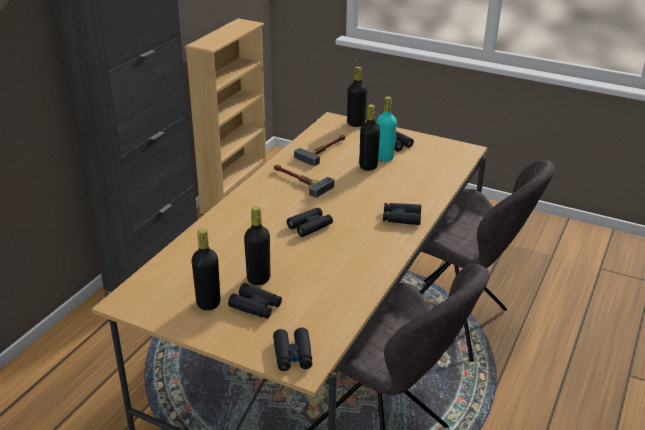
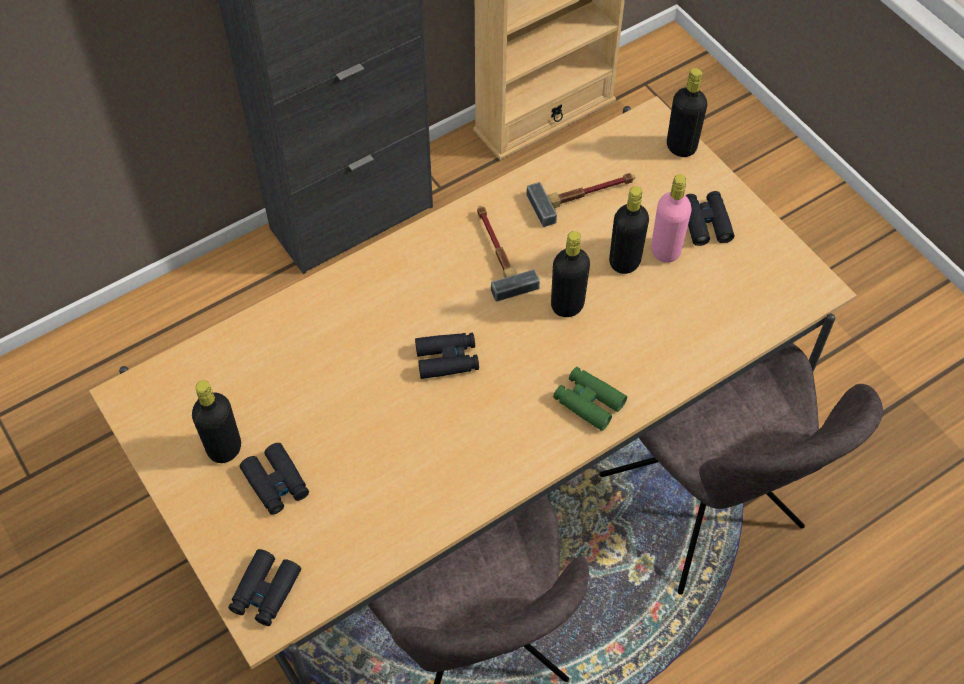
camera: 30 degrees right, 25 degrees up
black bottle [244,206,270,285] -> black bottle moved to [551,231,590,317]
turquoise bottle [377,96,397,161] -> pink bottle [651,174,692,263]
black binoculars [383,203,421,225] -> green binoculars [553,367,627,431]

